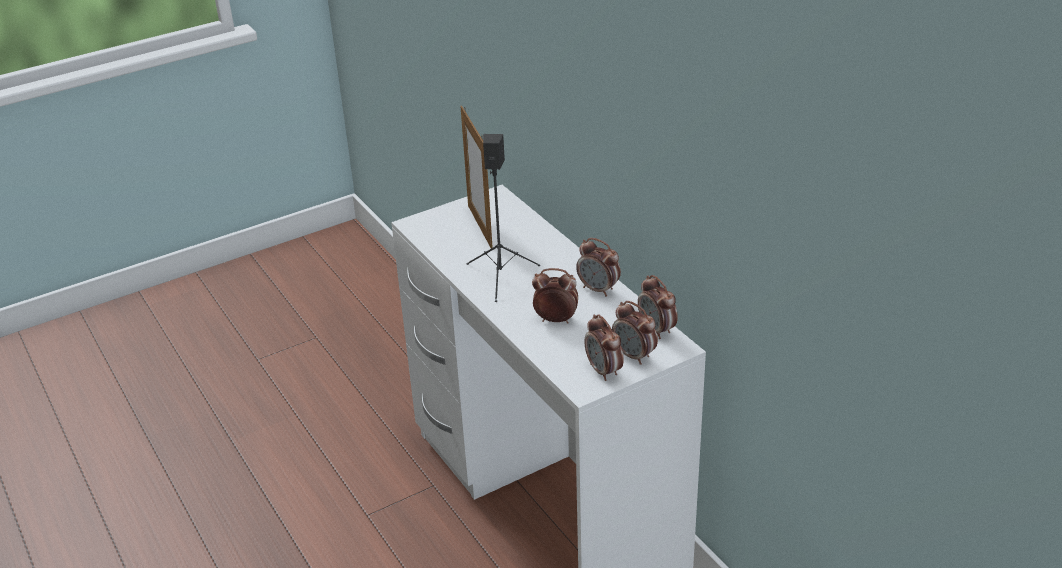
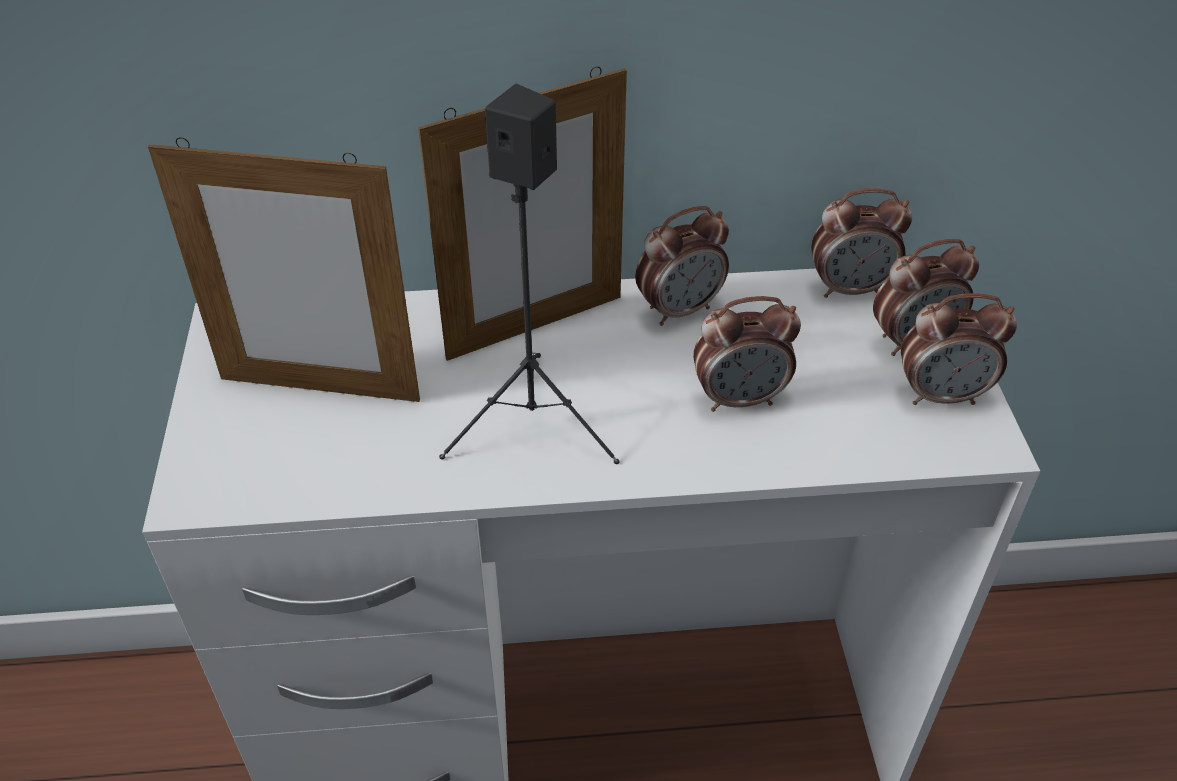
camera: 65 degrees left, 10 degrees up
alarm clock [532,268,578,324] -> alarm clock turned 135 degrees counterclockwise [693,296,801,412]
none -> picture frame [418,66,627,361]

